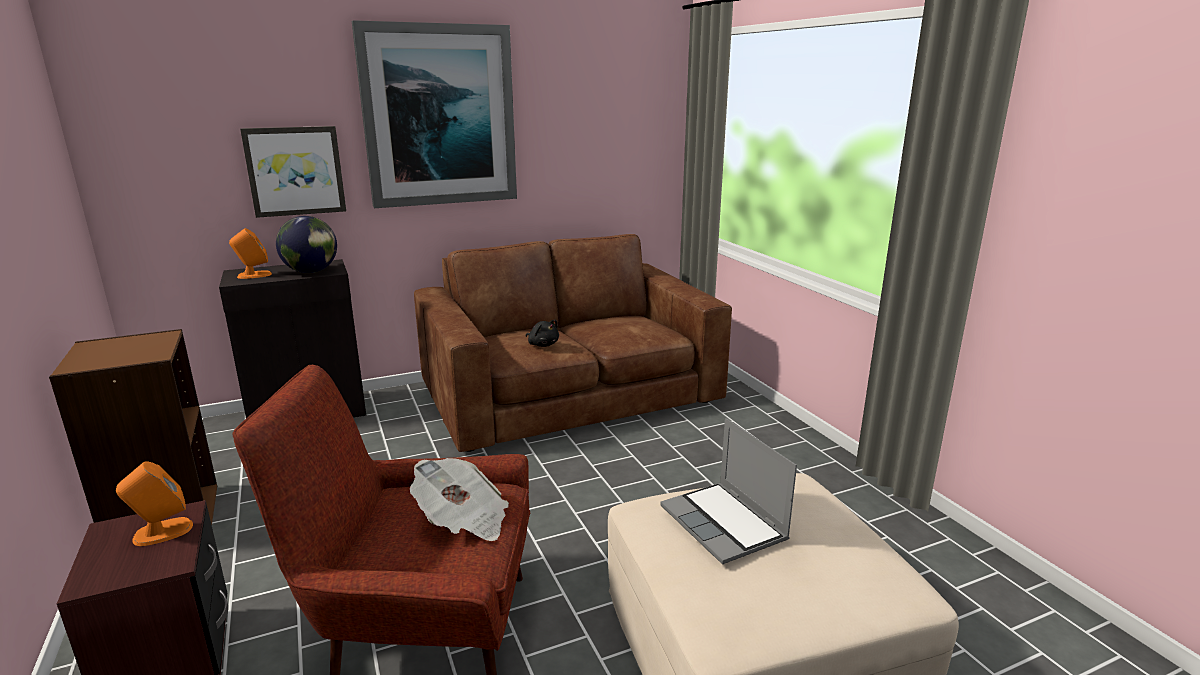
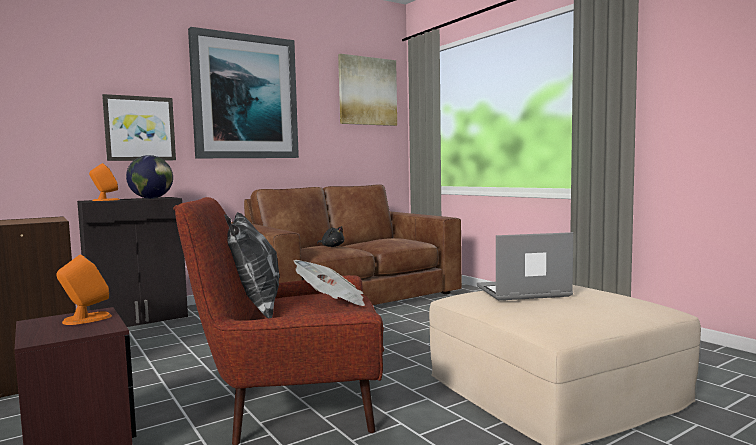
camera: 10 degrees left, 15 degrees down
laptop [660,418,797,564] -> laptop turned 120 degrees clockwise [477,232,573,301]
none -> pillow [224,212,279,318]
none -> picture [338,54,397,126]

